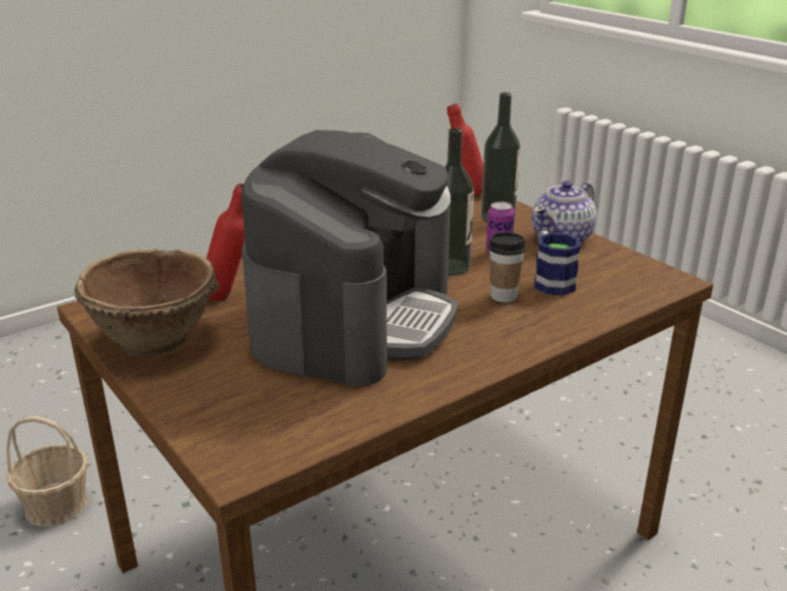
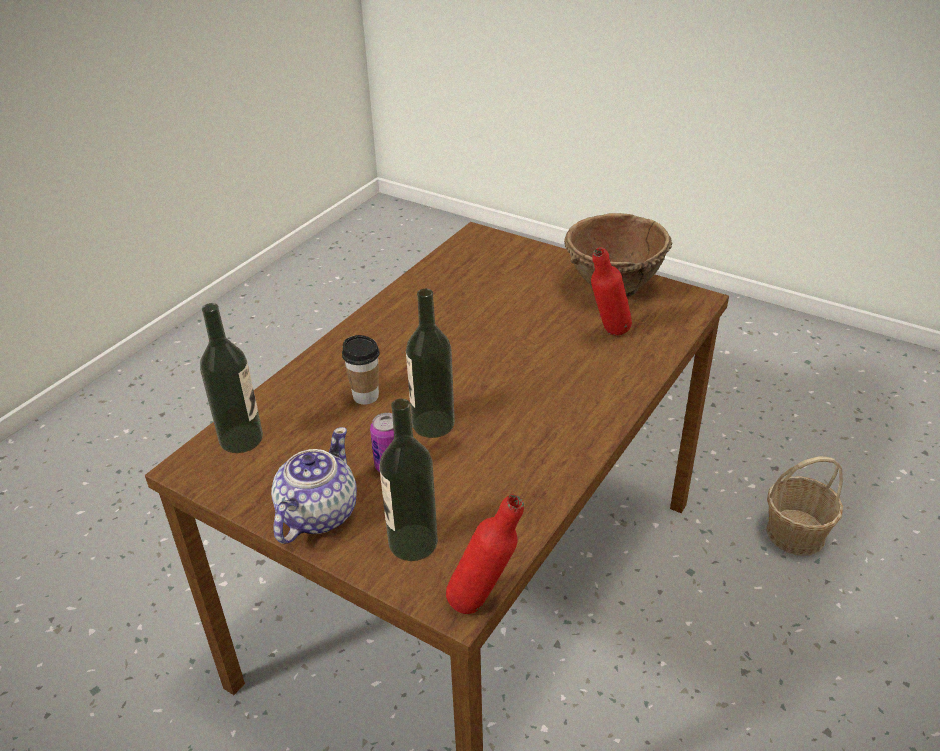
camera: 160 degrees right, 10 degrees up
coffee machine [242,130,457,387] -> none
mug [534,231,581,295] -> none
none -> bottle [200,303,263,453]

